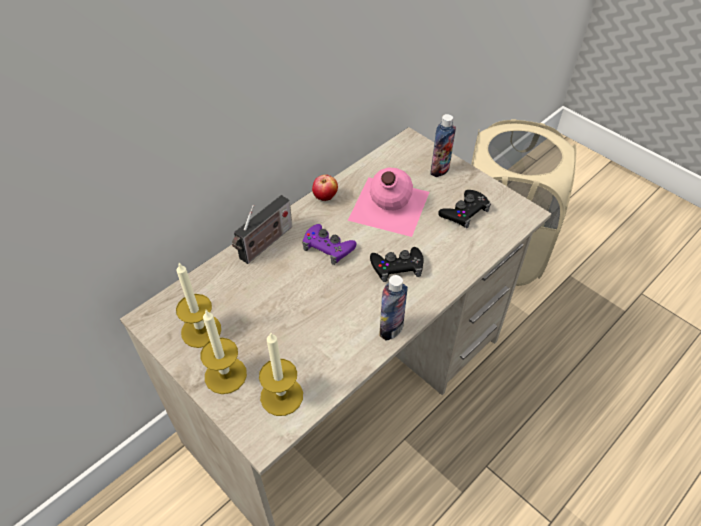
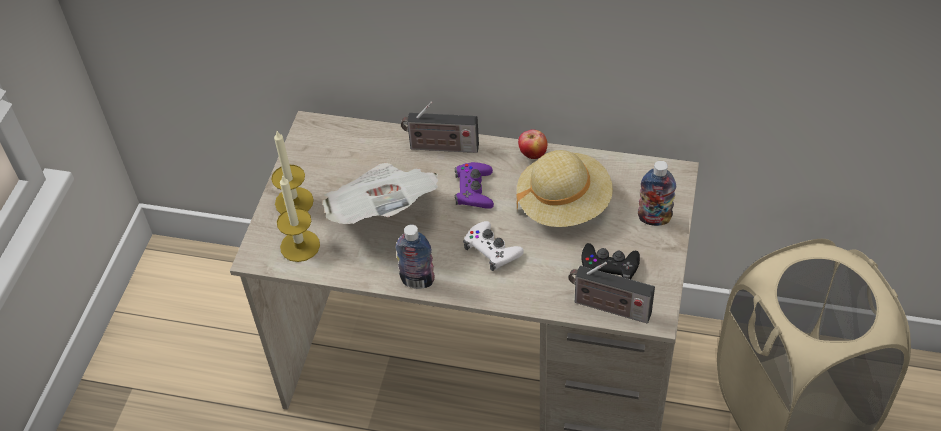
camera: 60 degrees right, 0 degrees up
candle [176,263,221,348] -> none
pink bottle [348,167,429,237] -> beige hat [516,150,613,227]
black game controller [370,247,424,282] -> white game controller [463,221,524,271]
none -> newspaper [323,163,438,224]
none -> radio [568,262,655,323]

